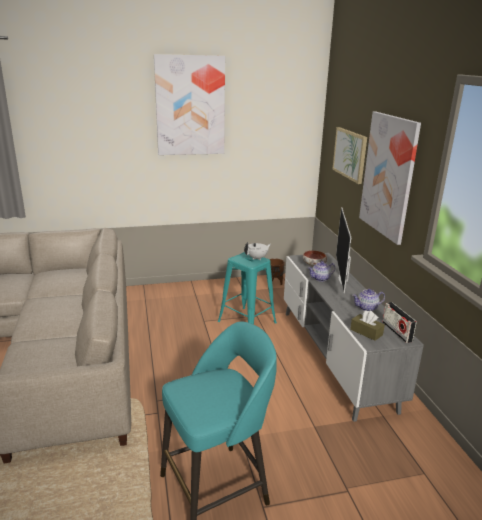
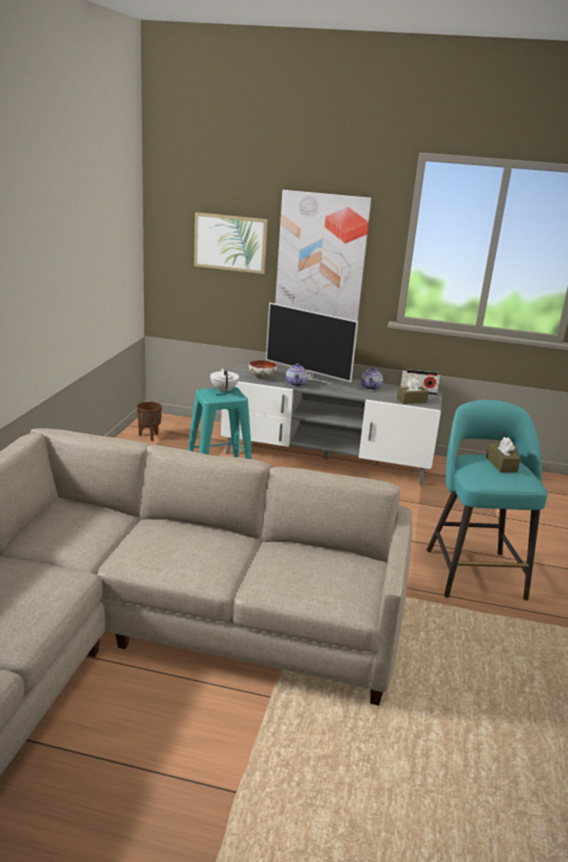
camera: 65 degrees left, 0 degrees up
picture [154,54,225,155] -> none
none -> brown tissue box [486,437,520,473]

